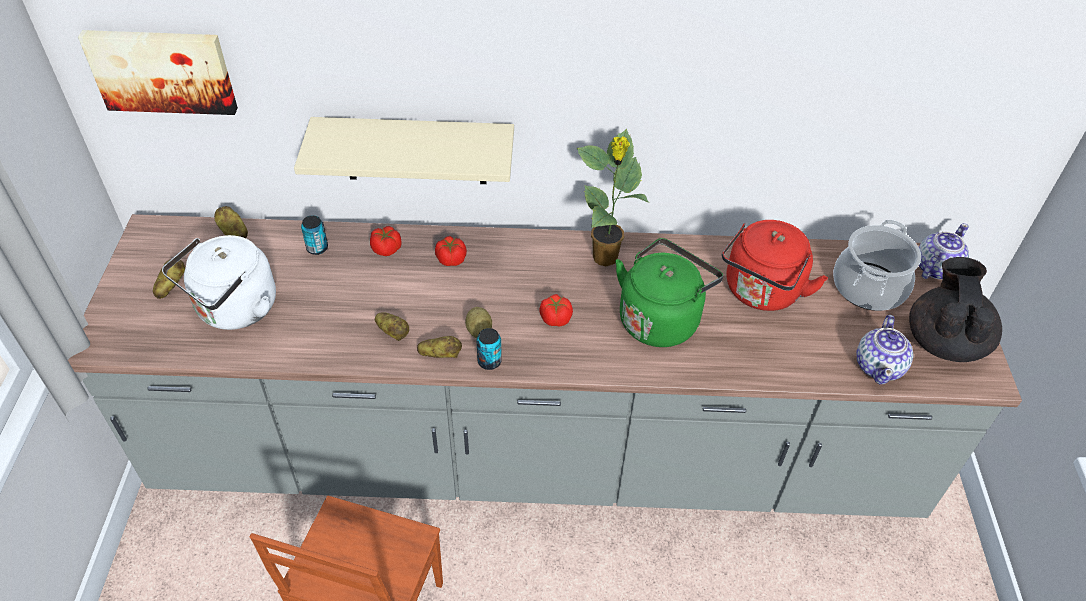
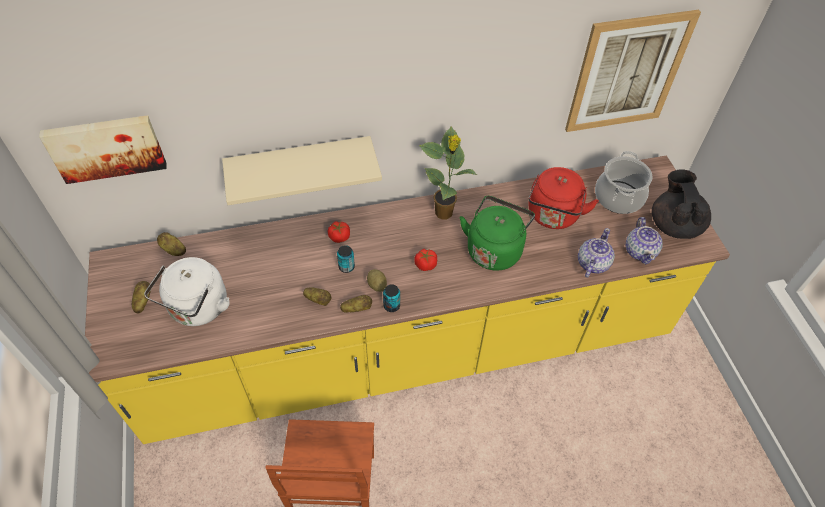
camera: 15 degrees left, 5 degrees up
grey counter [68,214,1022,518] -> yellow counter [85,156,730,444]
can [301,215,328,255] -> can moved to [337,245,355,273]
tomato [370,226,402,256] -> none
teapot [919,223,969,279] -> teapot moved to [578,228,615,278]
none -> picture [565,10,701,132]

